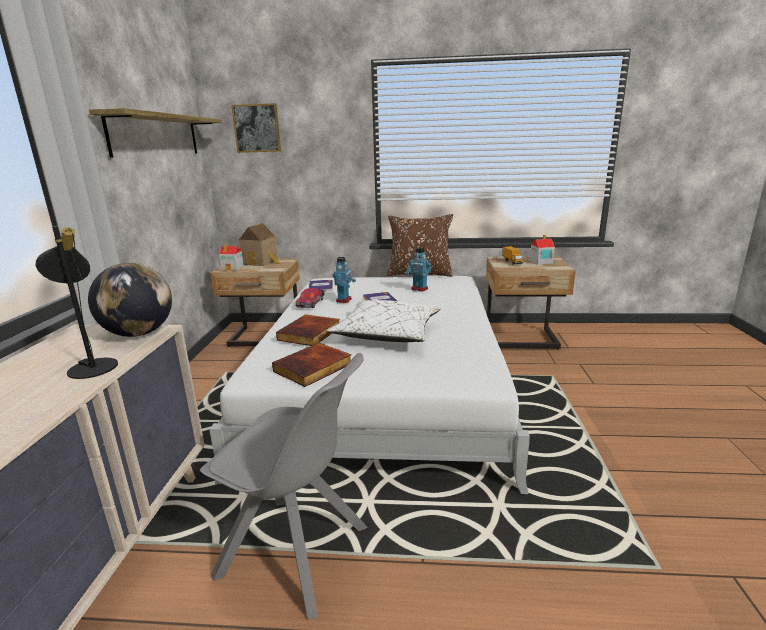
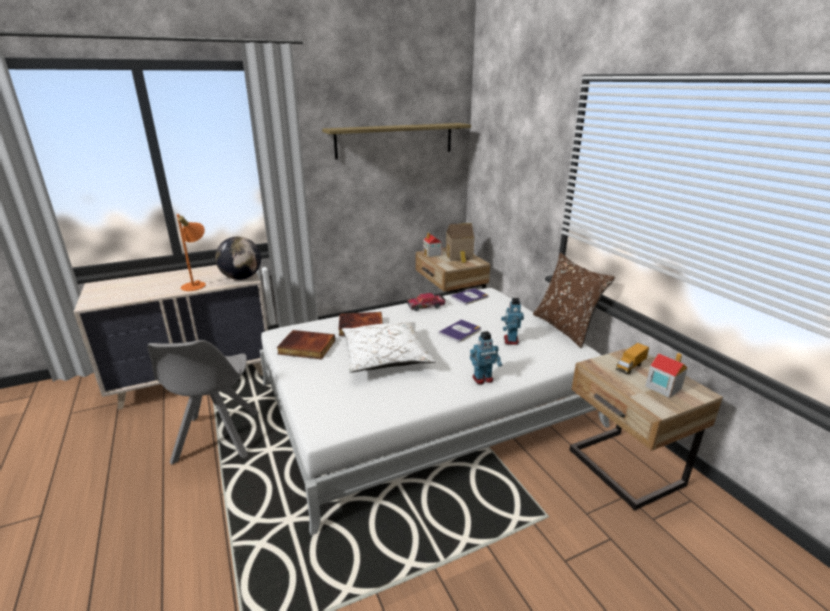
camera: 60 degrees right, 5 degrees up
black table lamp [35,226,118,379] -> orange table lamp [177,214,206,291]
picture [231,103,281,153] -> none
toy robot [333,257,356,303] -> toy robot moved to [470,331,502,384]

